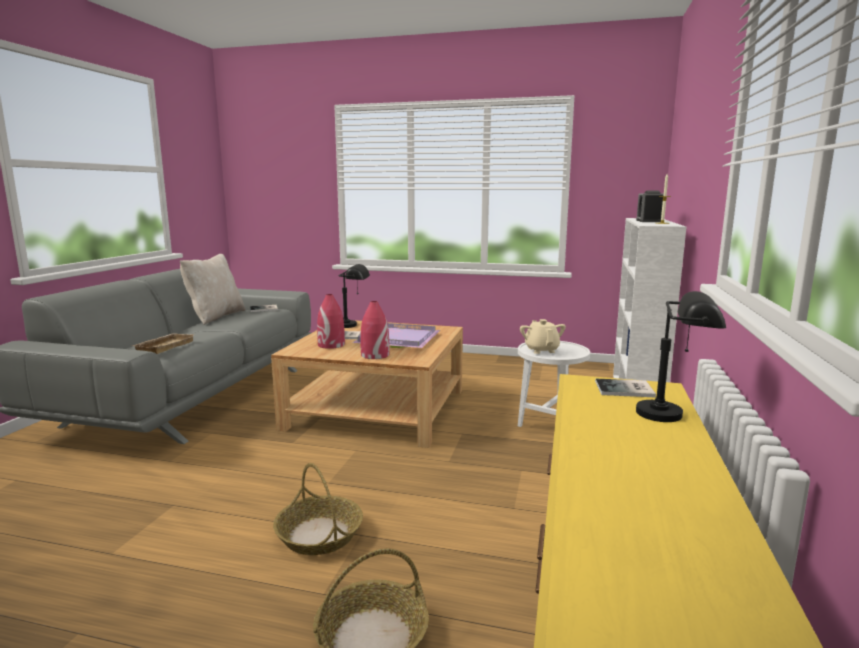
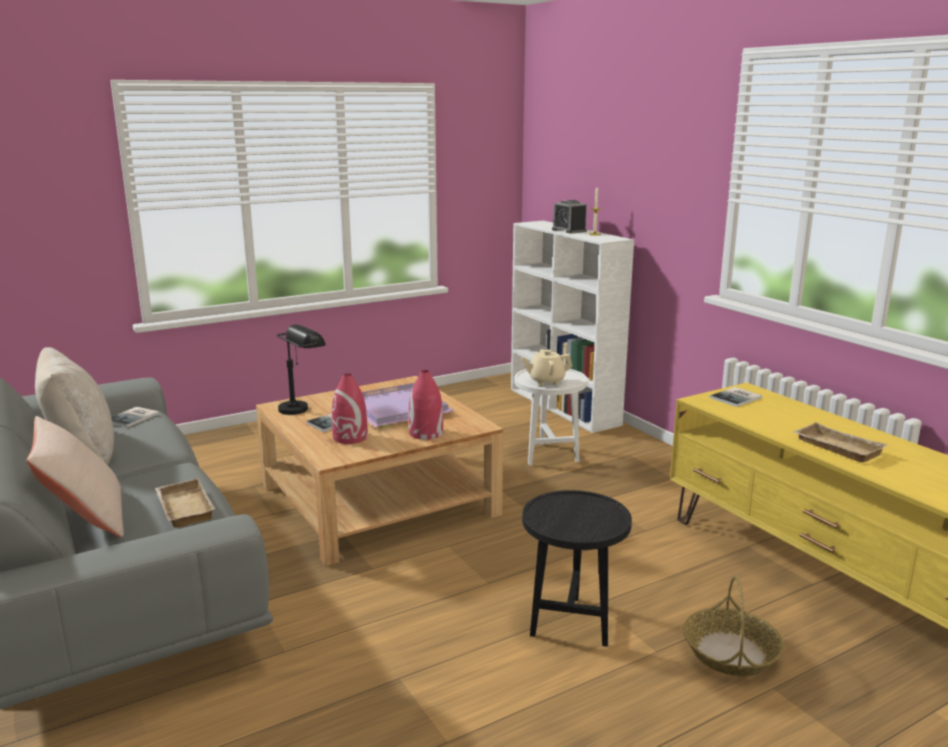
camera: 45 degrees left, 5 degrees up
basket [273,463,363,555] -> black side table [522,490,632,647]
beige teapot [520,319,566,354] -> beige teapot turned 45 degrees counterclockwise [521,349,573,386]
black table lamp [636,291,726,422] -> none
none -> beige pillow [26,416,124,537]
none -> beige tray [793,422,888,463]

